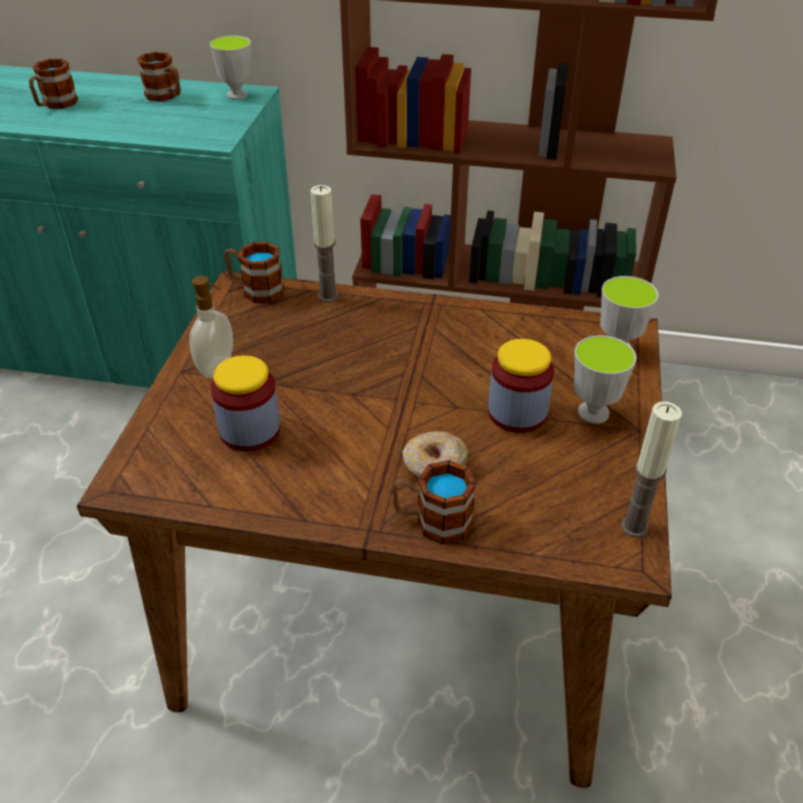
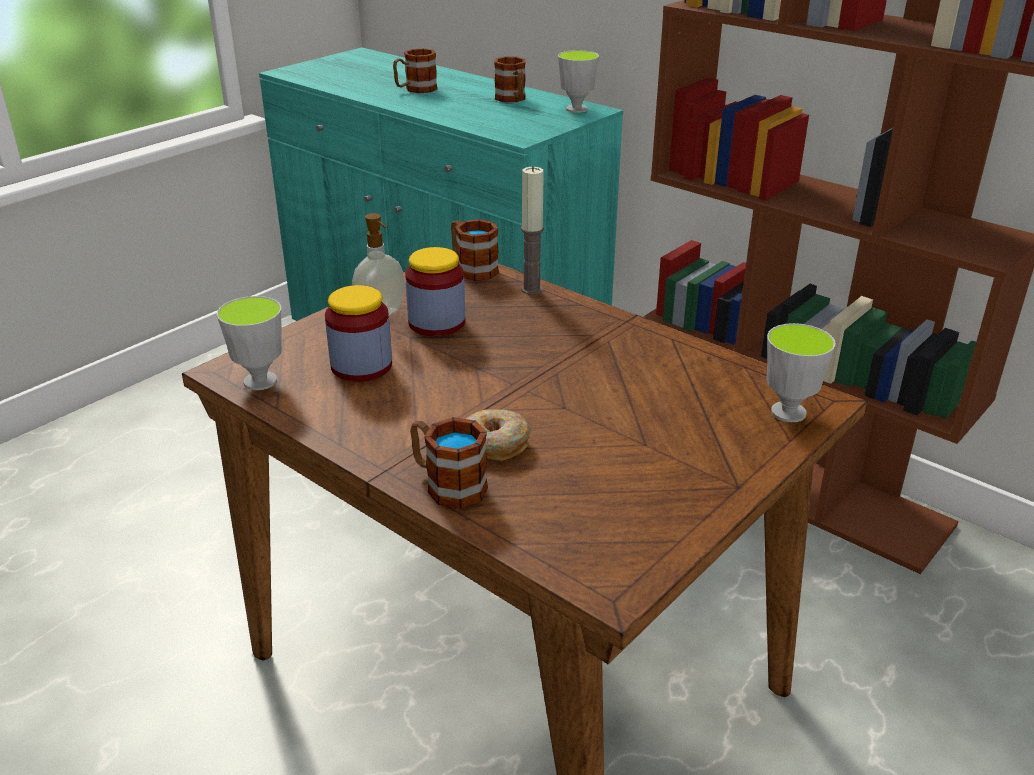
camera: 30 degrees right, 10 degrees down
jar [488,339,554,433] -> jar moved to [405,247,465,336]
cup [574,335,637,424] -> cup moved to [217,296,282,390]
candle [621,402,682,537] -> none

